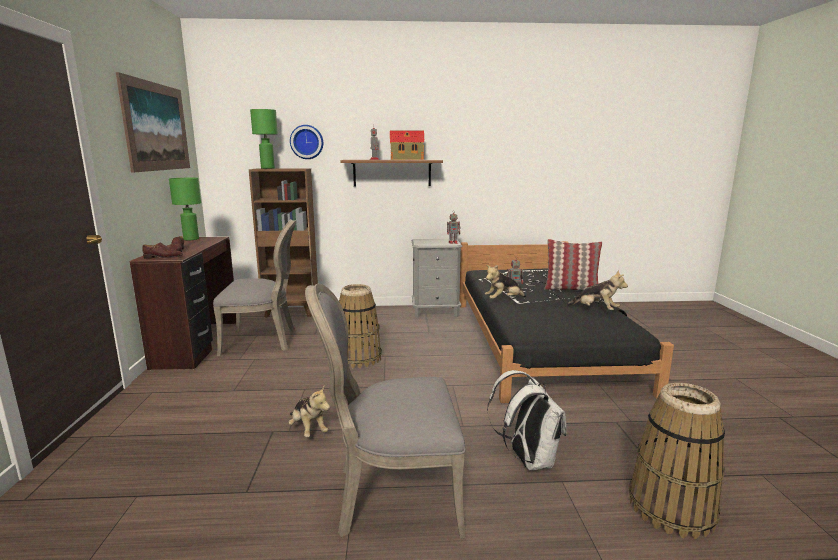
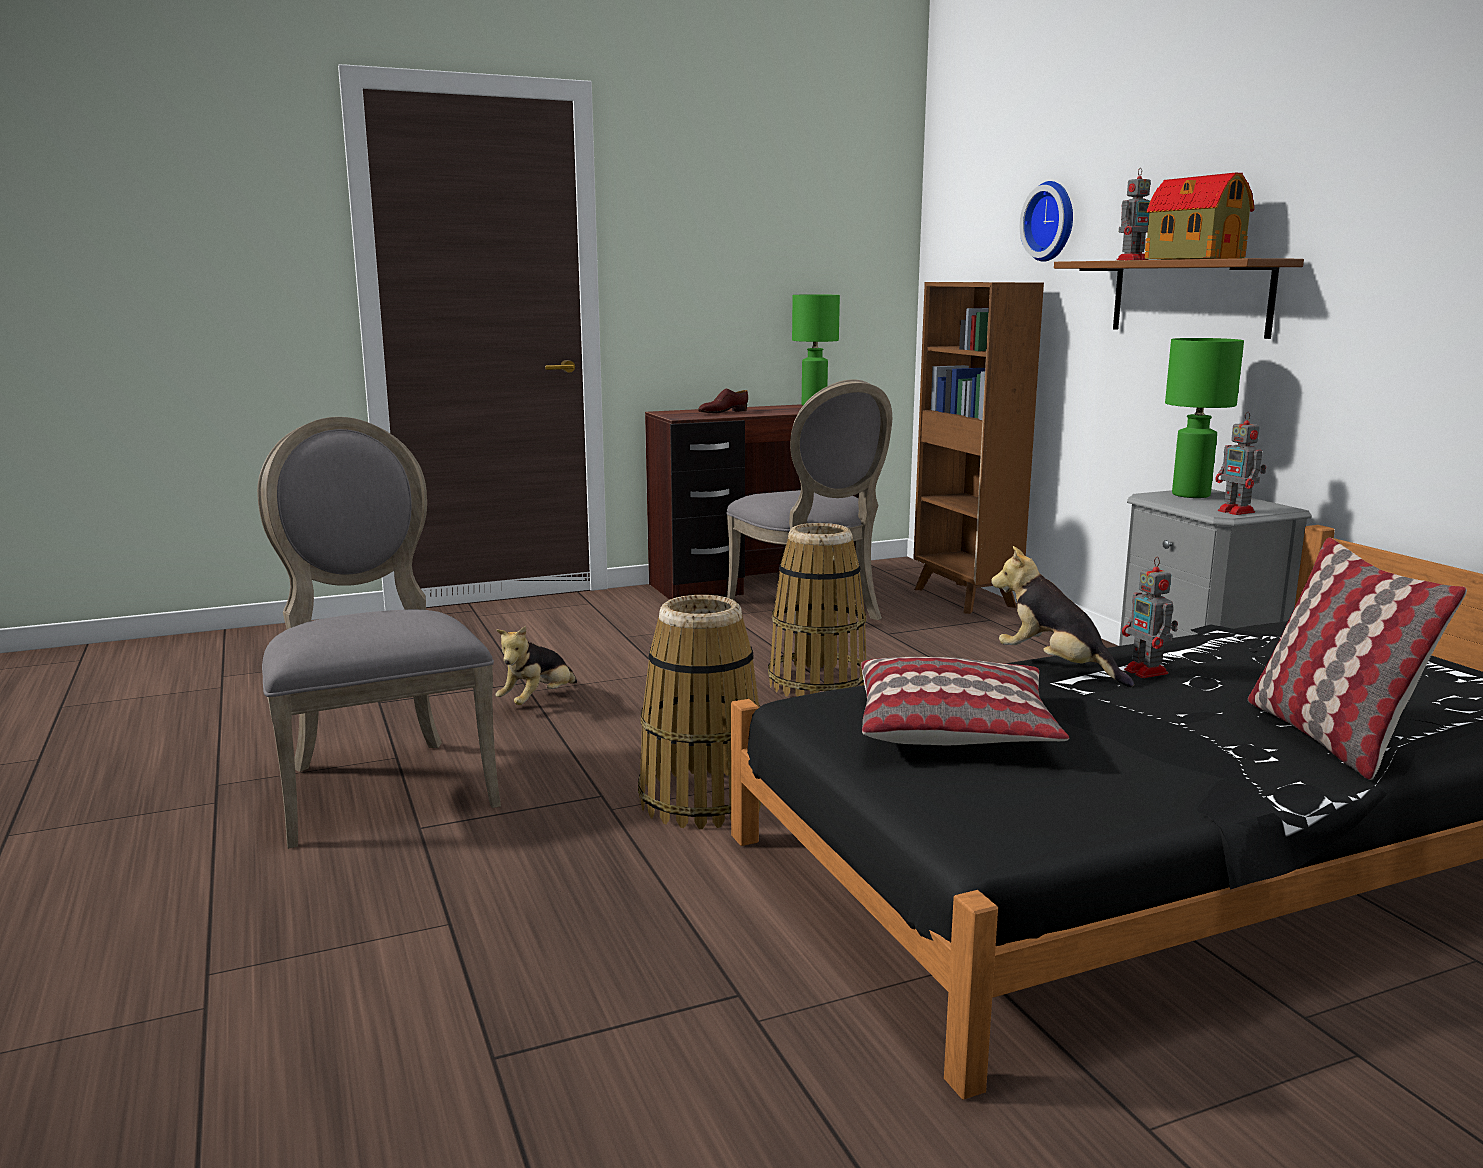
camera: 70 degrees right, 0 degrees up
picture [116,72,190,173] -> none
brown shoe [142,243,183,259] -> none
green table lamp [250,109,278,169] -> green table lamp moved to [1165,338,1244,498]
white backpack [487,370,566,470] -> none
plush toy [567,270,628,310] -> none
basket [629,383,725,539] -> basket moved to [638,595,764,829]
none -> pillow [861,657,1069,746]

